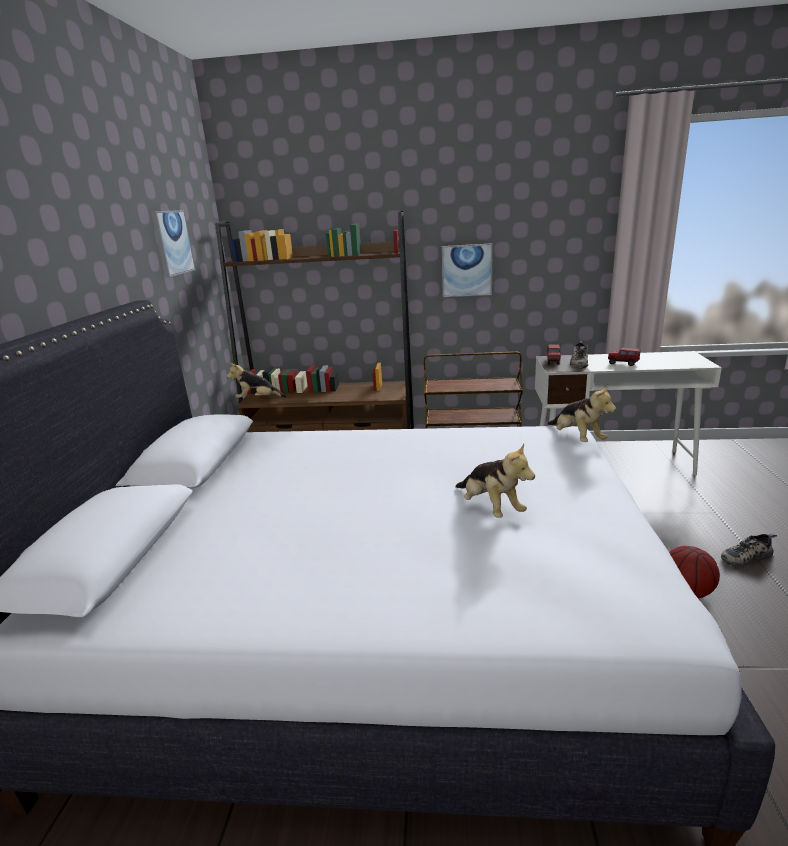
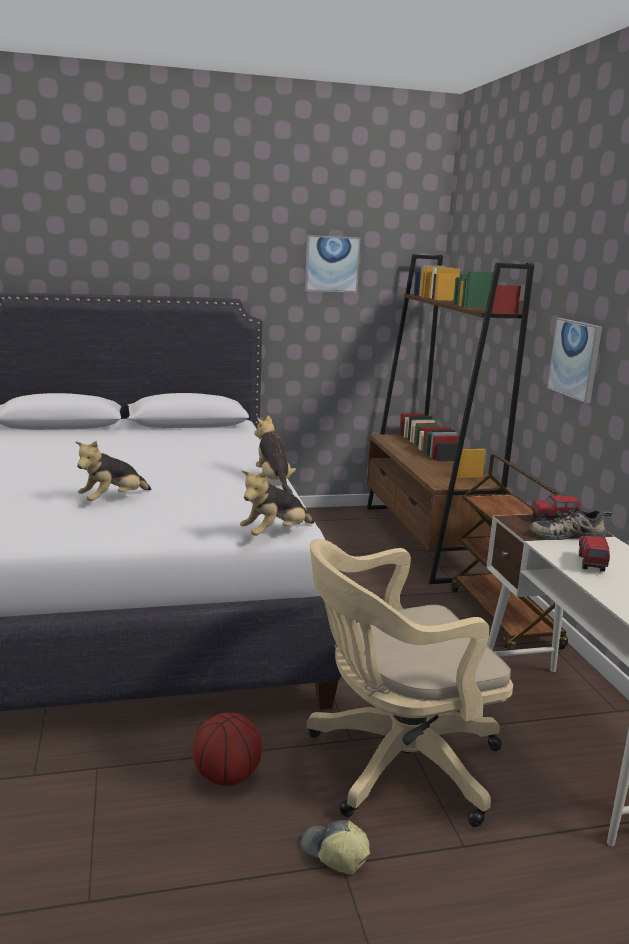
camera: 70 degrees right, 5 degrees down
plush toy [227,362,287,398] -> plush toy moved to [254,415,296,494]
shoe [721,534,777,566] -> cap [301,820,370,874]
none -> beige office chair [307,539,513,827]

